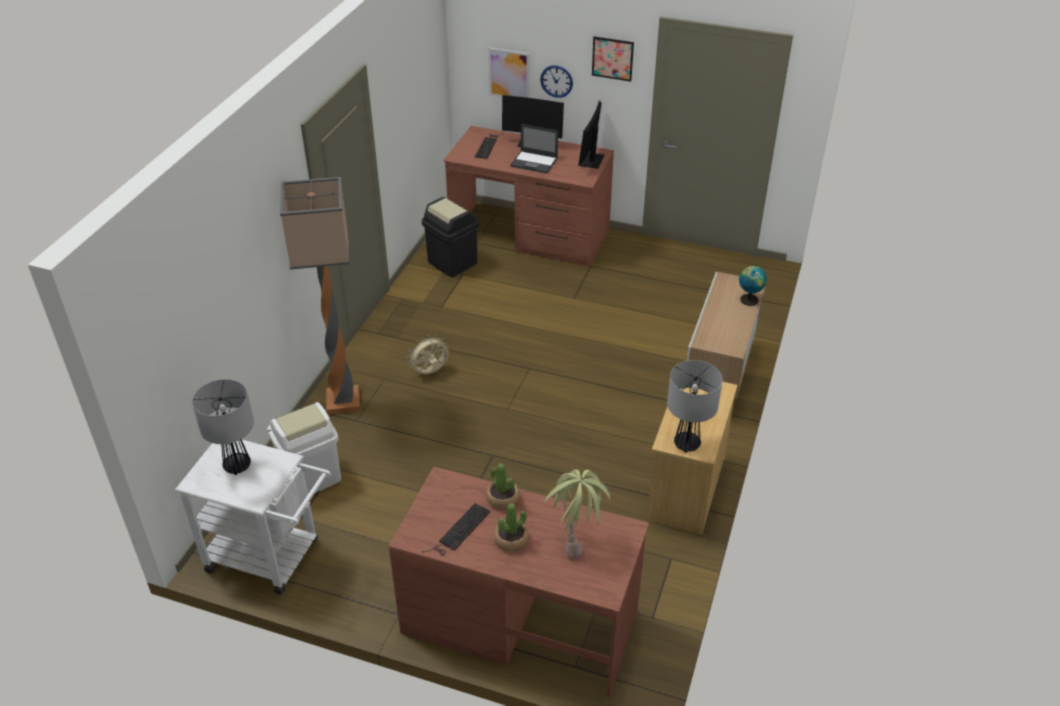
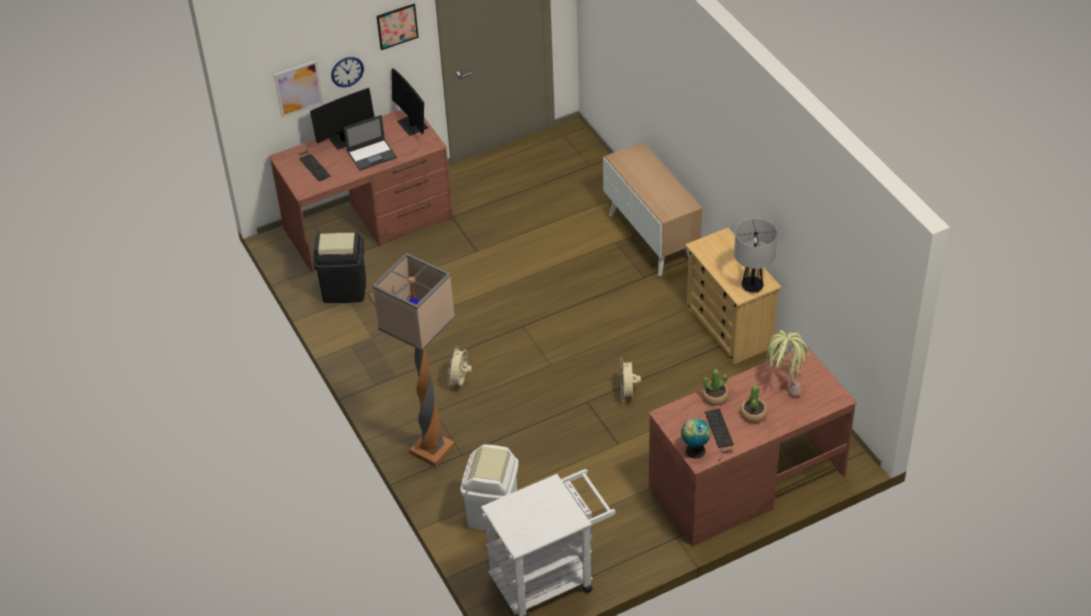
camera: 45 degrees left, 5 degrees up
table lamp [192,379,254,475] -> none
globe [739,266,767,306] -> globe moved to [681,418,710,459]
none -> beige fan [620,358,641,401]

